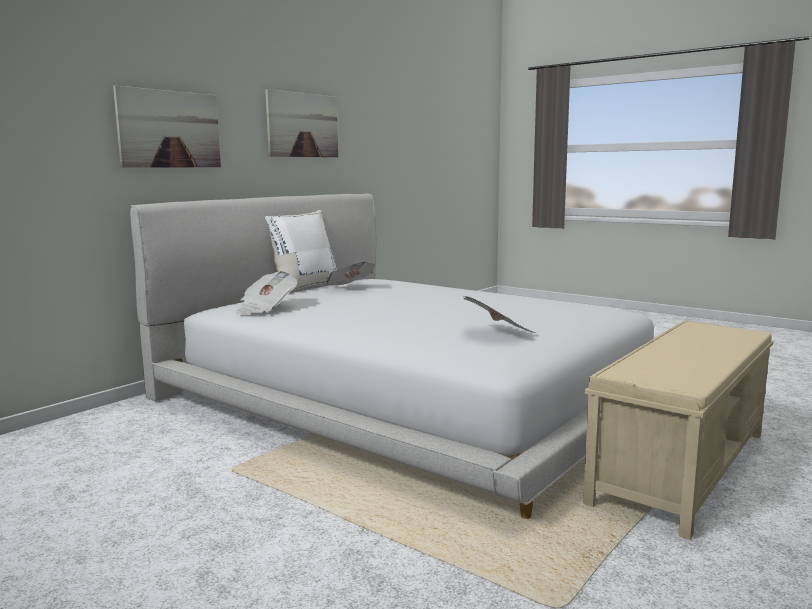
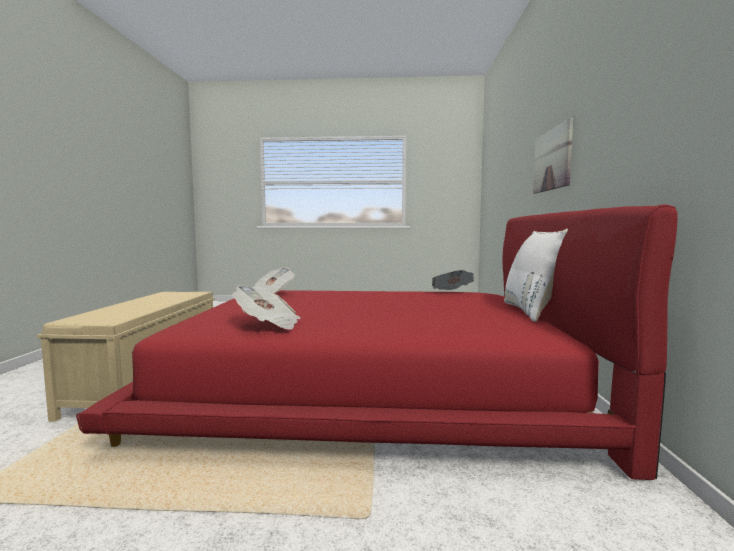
camera: 145 degrees right, 5 degrees down
white bed [130,193,654,519] -> red bed [76,204,678,480]
picture [265,89,338,157] -> none
newspaper [325,262,375,285] -> newspaper moved to [232,285,301,330]

